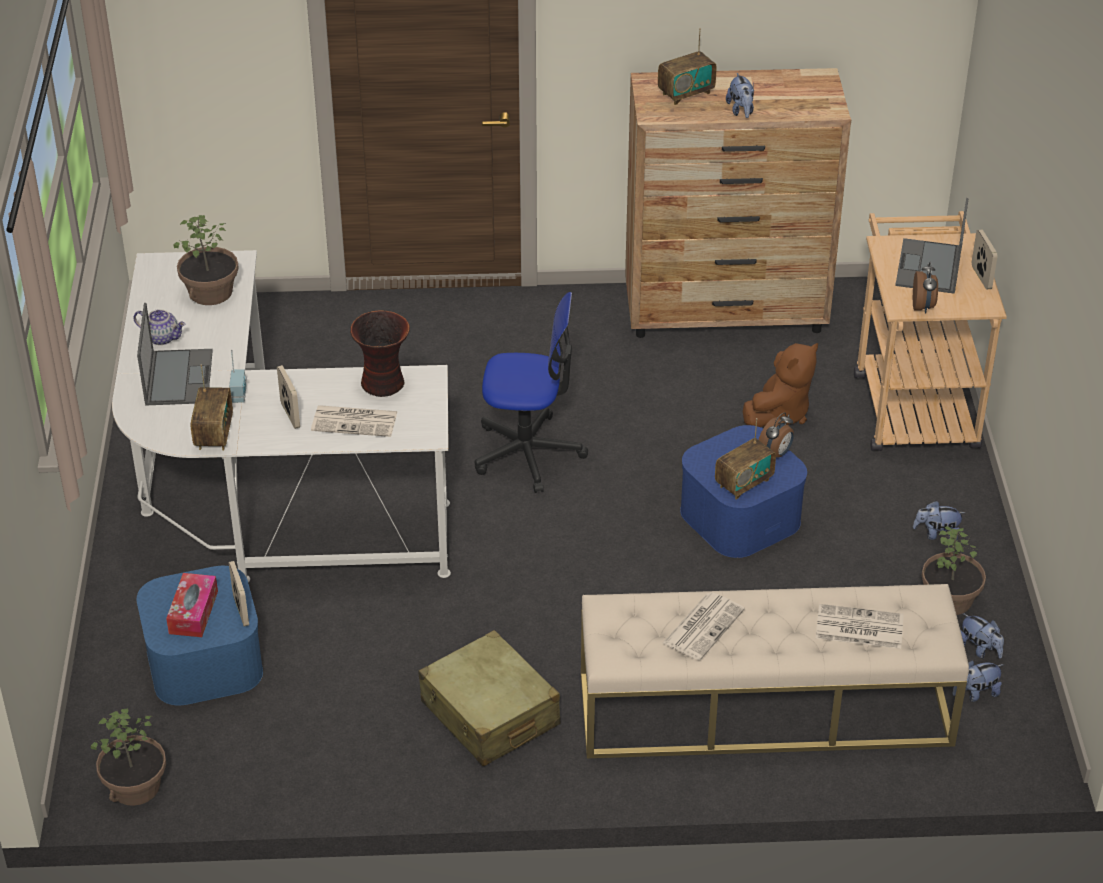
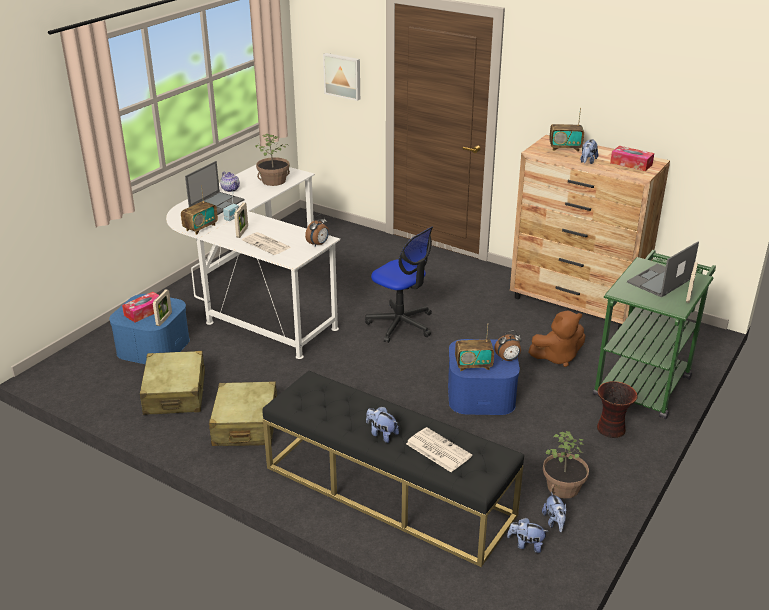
camera: 35 degrees right, 10 degrees down
potted plant [91,709,166,806] -> none
vase [350,310,410,397] -> vase moved to [597,381,638,438]
beige bench [581,584,969,758] -> black bench [262,370,524,567]
newspaper [663,592,745,660] -> none
beige cart [854,211,1007,451] -> green cart [593,250,716,419]
alarm clock [913,262,938,314] -> alarm clock moved to [305,215,329,247]
plush toy [913,501,965,540] -> plush toy moved to [366,407,399,443]
none -> beige suitcase [140,351,205,415]
none -> picture [323,53,360,101]
none -> tissue box [610,146,654,171]

